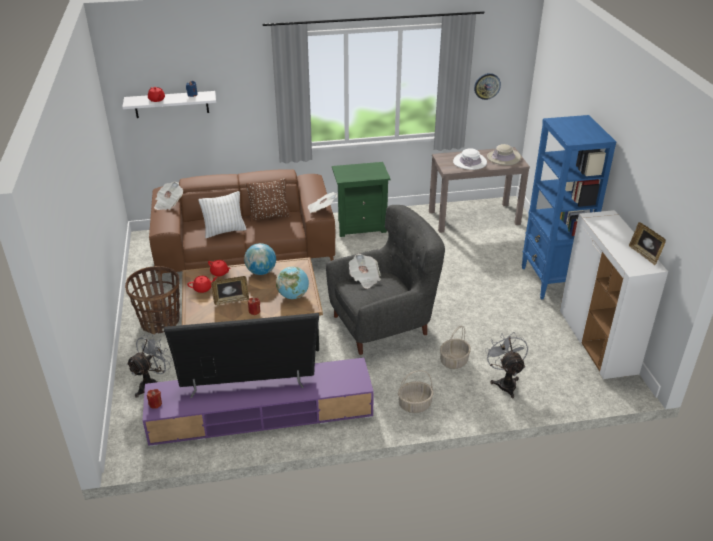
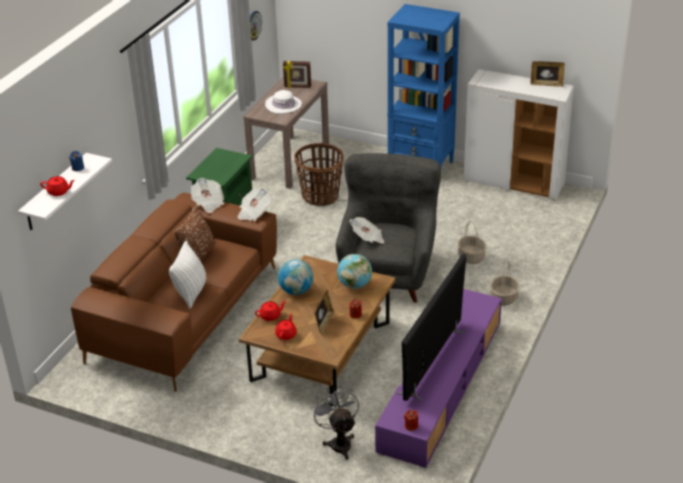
camera: 55 degrees left, 0 degrees up
basket [125,266,180,334] -> basket moved to [294,143,344,206]
newspaper [154,182,183,210] -> newspaper moved to [191,178,224,213]
grey fan [485,332,528,398] -> none
beige hat [487,144,521,166] -> picture frame [283,61,311,88]

